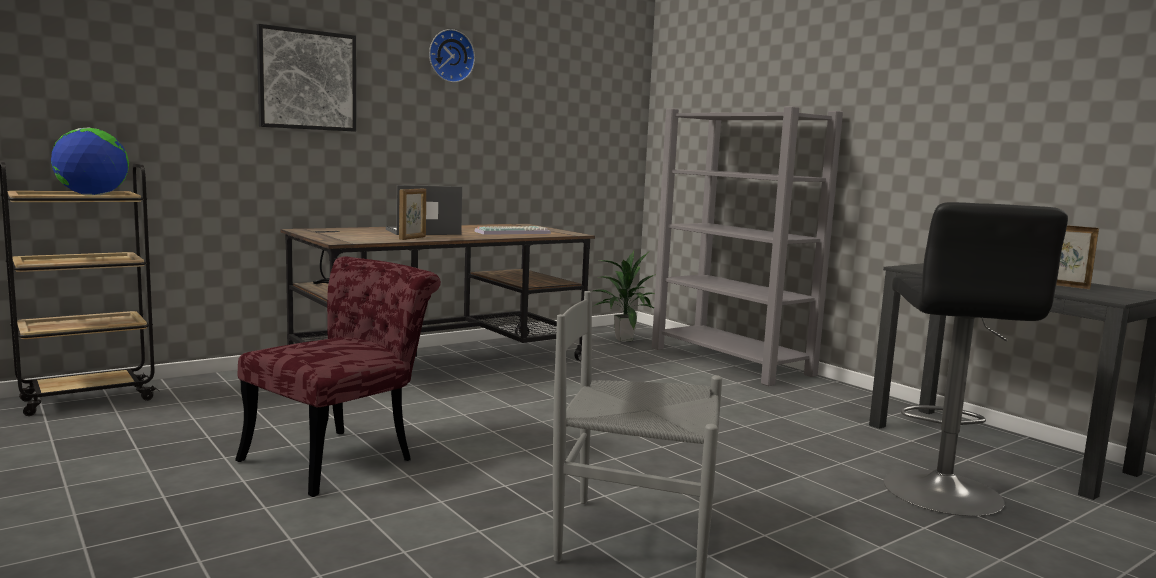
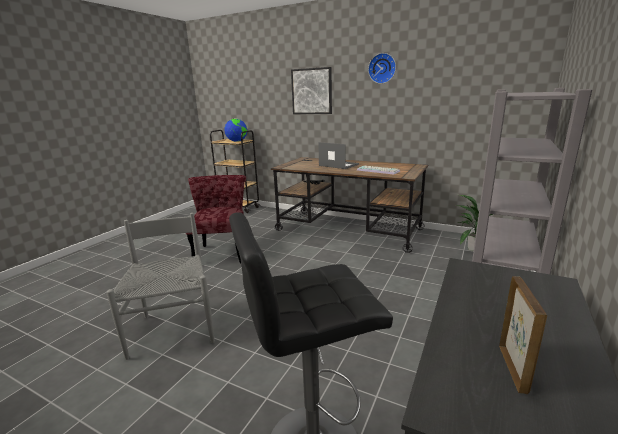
camera: 65 degrees right, 10 degrees up
red chair [235,257,441,497] -> red chair turned 105 degrees counterclockwise [186,175,246,264]
picture frame [399,189,426,240] -> none

